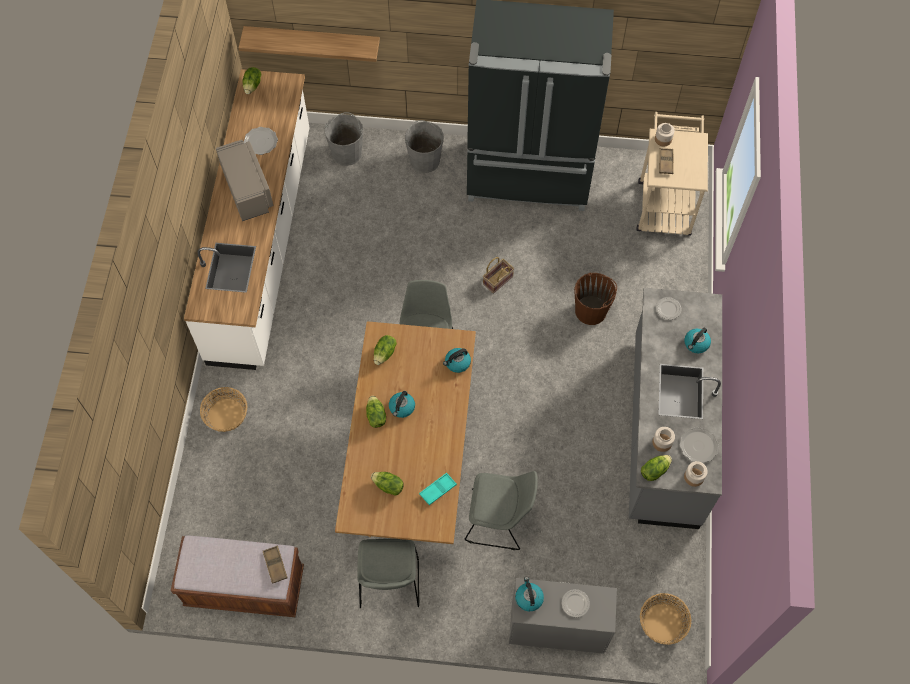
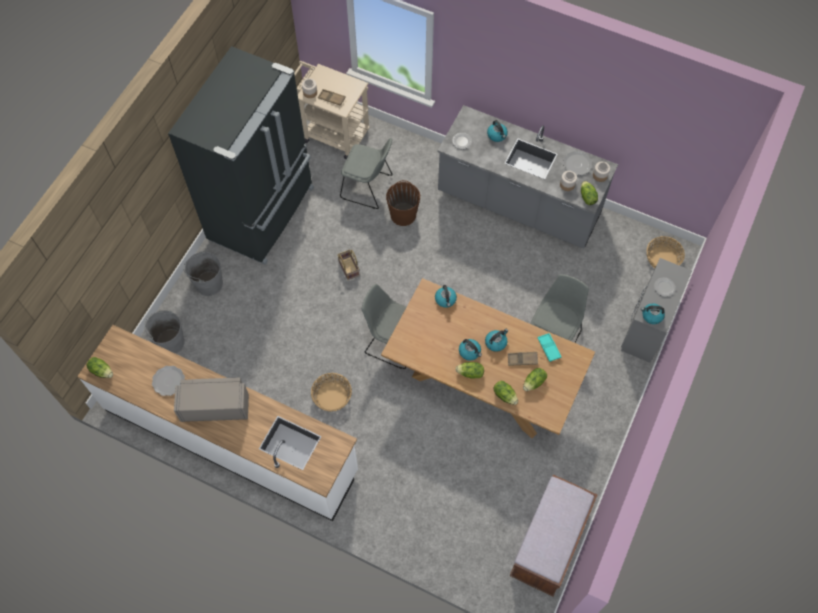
camera: 70 degrees left, 0 degrees up
basket [200,387,247,432] -> basket moved to [311,373,352,412]
shelf [239,26,380,62] -> none
brown tray [263,546,287,584] -> brown tray moved to [508,352,538,366]
grey chair [357,539,420,608] -> grey chair moved to [340,138,393,209]
lettuce [374,335,397,365] -> lettuce moved to [493,381,518,405]
none -> kettle [485,329,508,352]

